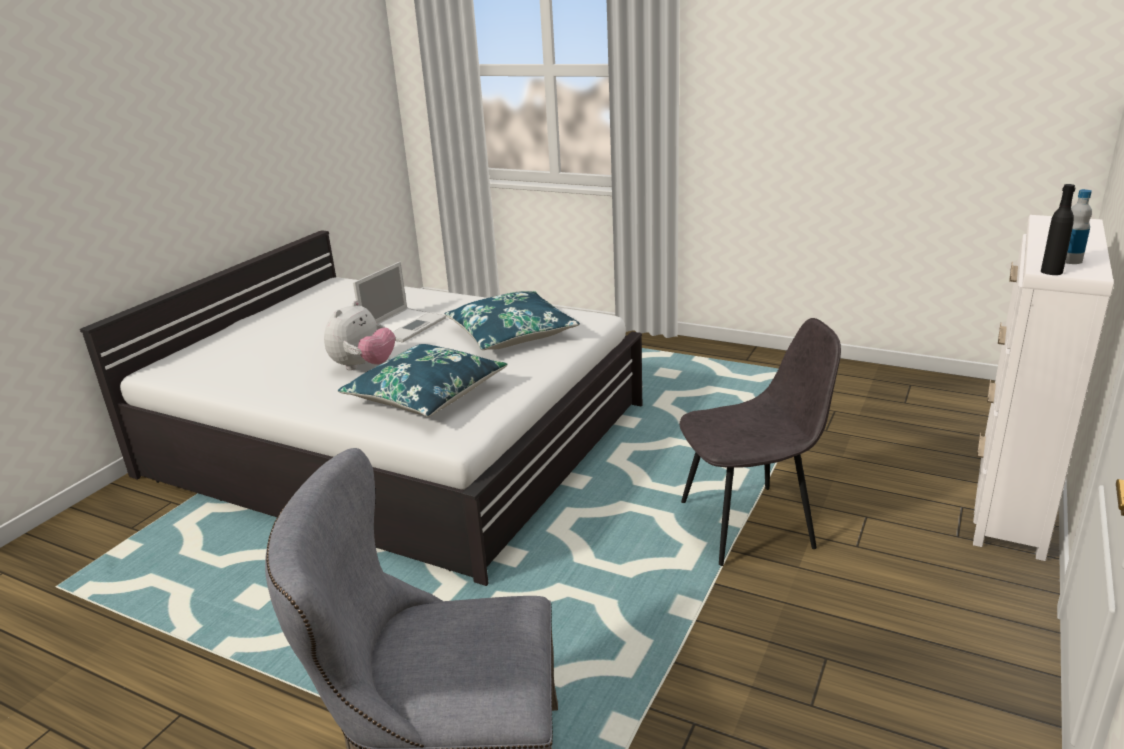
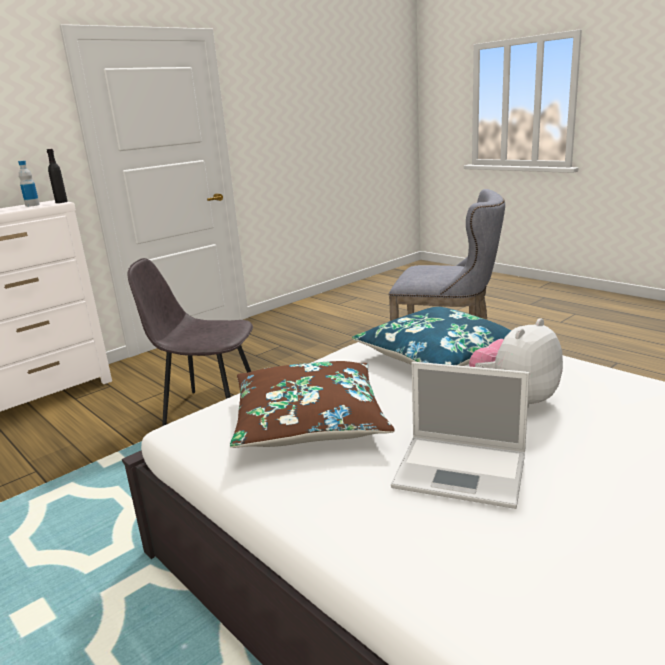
camera: 160 degrees left, 5 degrees down
laptop [353,262,446,343] -> laptop turned 120 degrees counterclockwise [391,362,529,509]
blue pillow [444,291,580,350] -> brown pillow [230,361,395,448]

